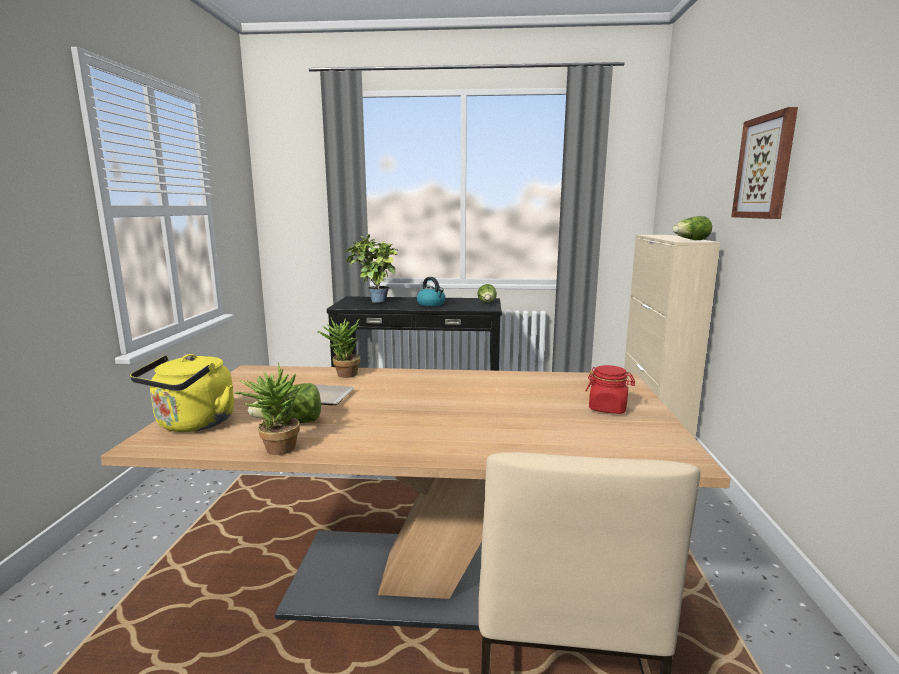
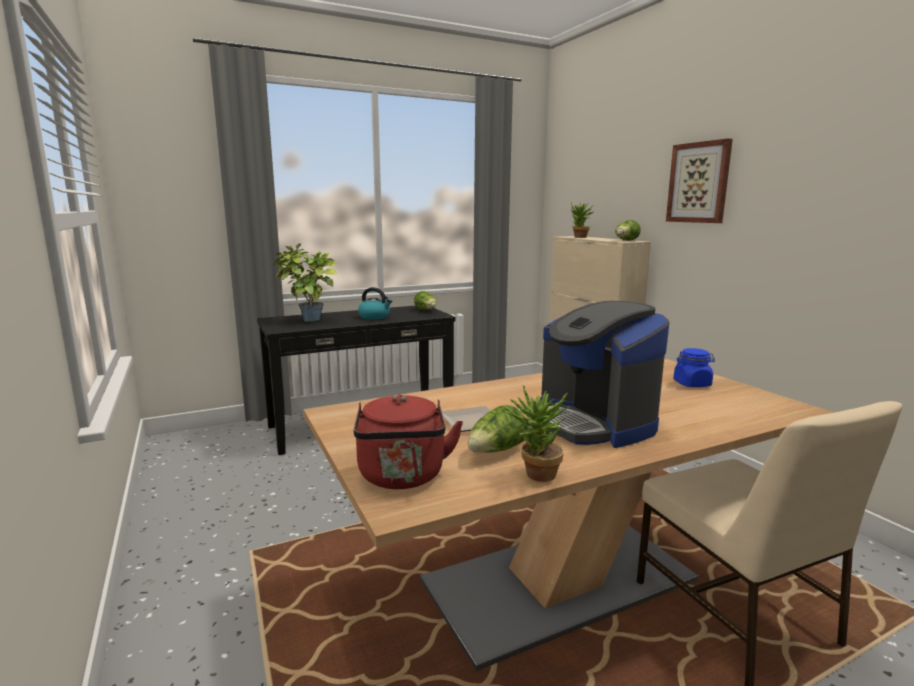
camera: 30 degrees left, 0 degrees up
yellow kettle [130,354,234,432] -> red kettle [354,394,463,489]
potted plant [318,317,360,378] -> potted plant moved to [571,203,595,238]
red jar [586,365,635,414] -> blue jar [673,348,715,387]
none -> coffee machine [540,301,669,448]

